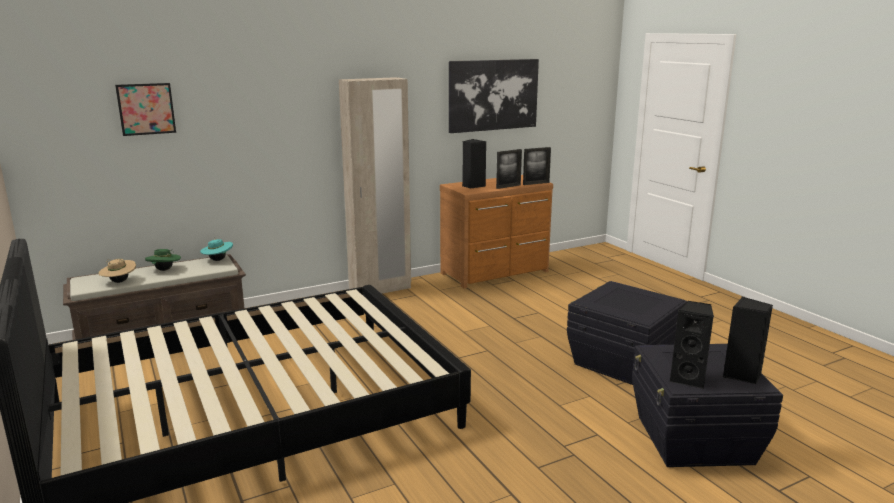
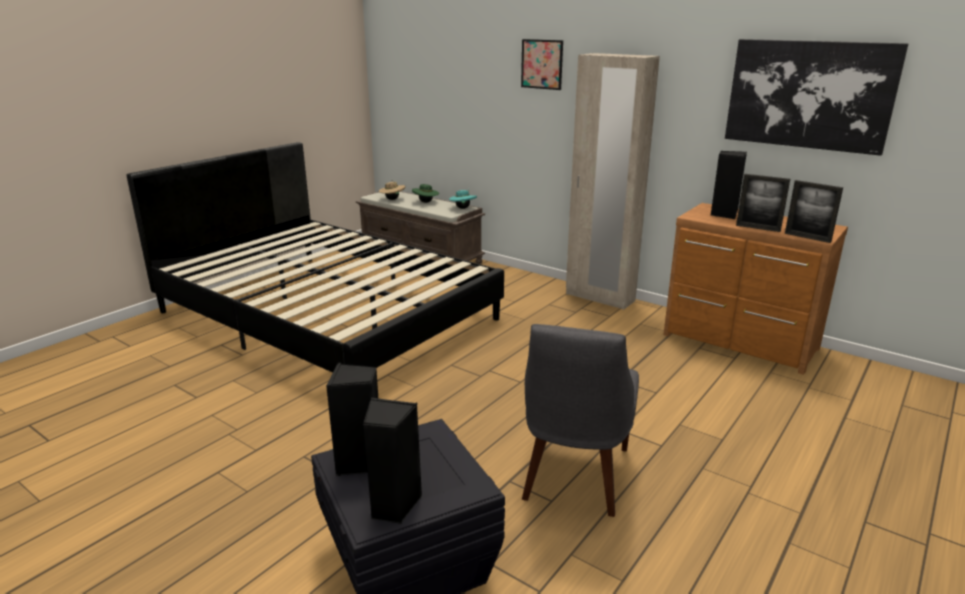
camera: 65 degrees right, 5 degrees up
picture [115,83,176,136] -> picture moved to [521,39,563,90]
black storage box [567,281,687,385] -> grey chair [522,324,639,517]

